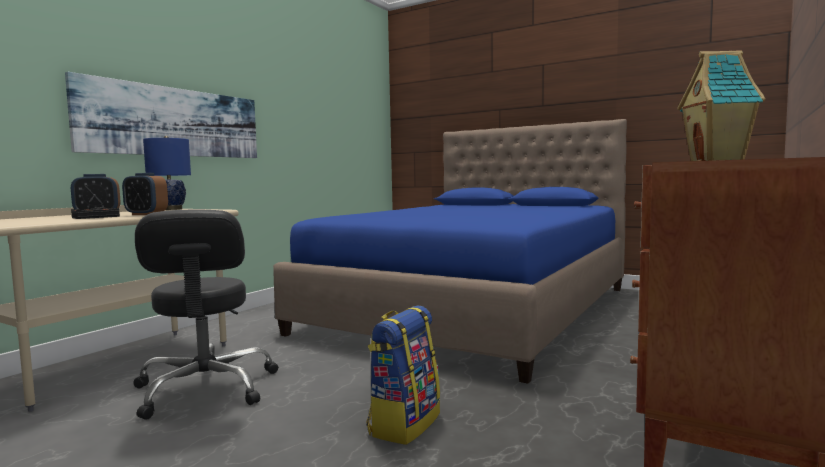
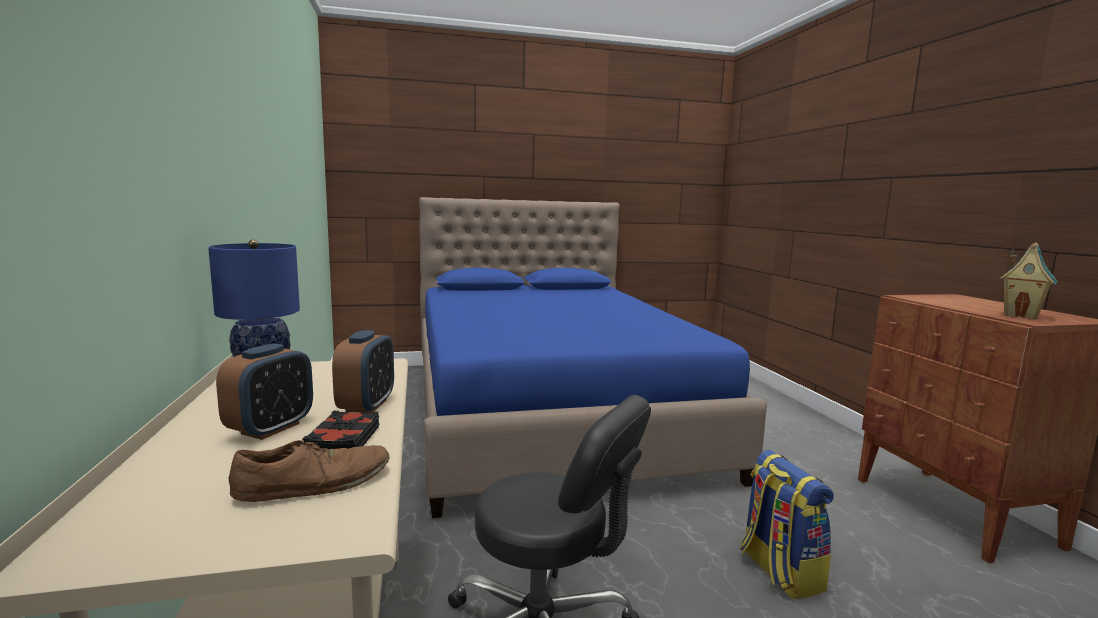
camera: 45 degrees left, 5 degrees up
picture [65,72,257,158] -> none
alarm clock [122,173,168,215] -> alarm clock turned 60 degrees counterclockwise [332,330,394,413]
none -> brown shoe [229,440,390,502]

